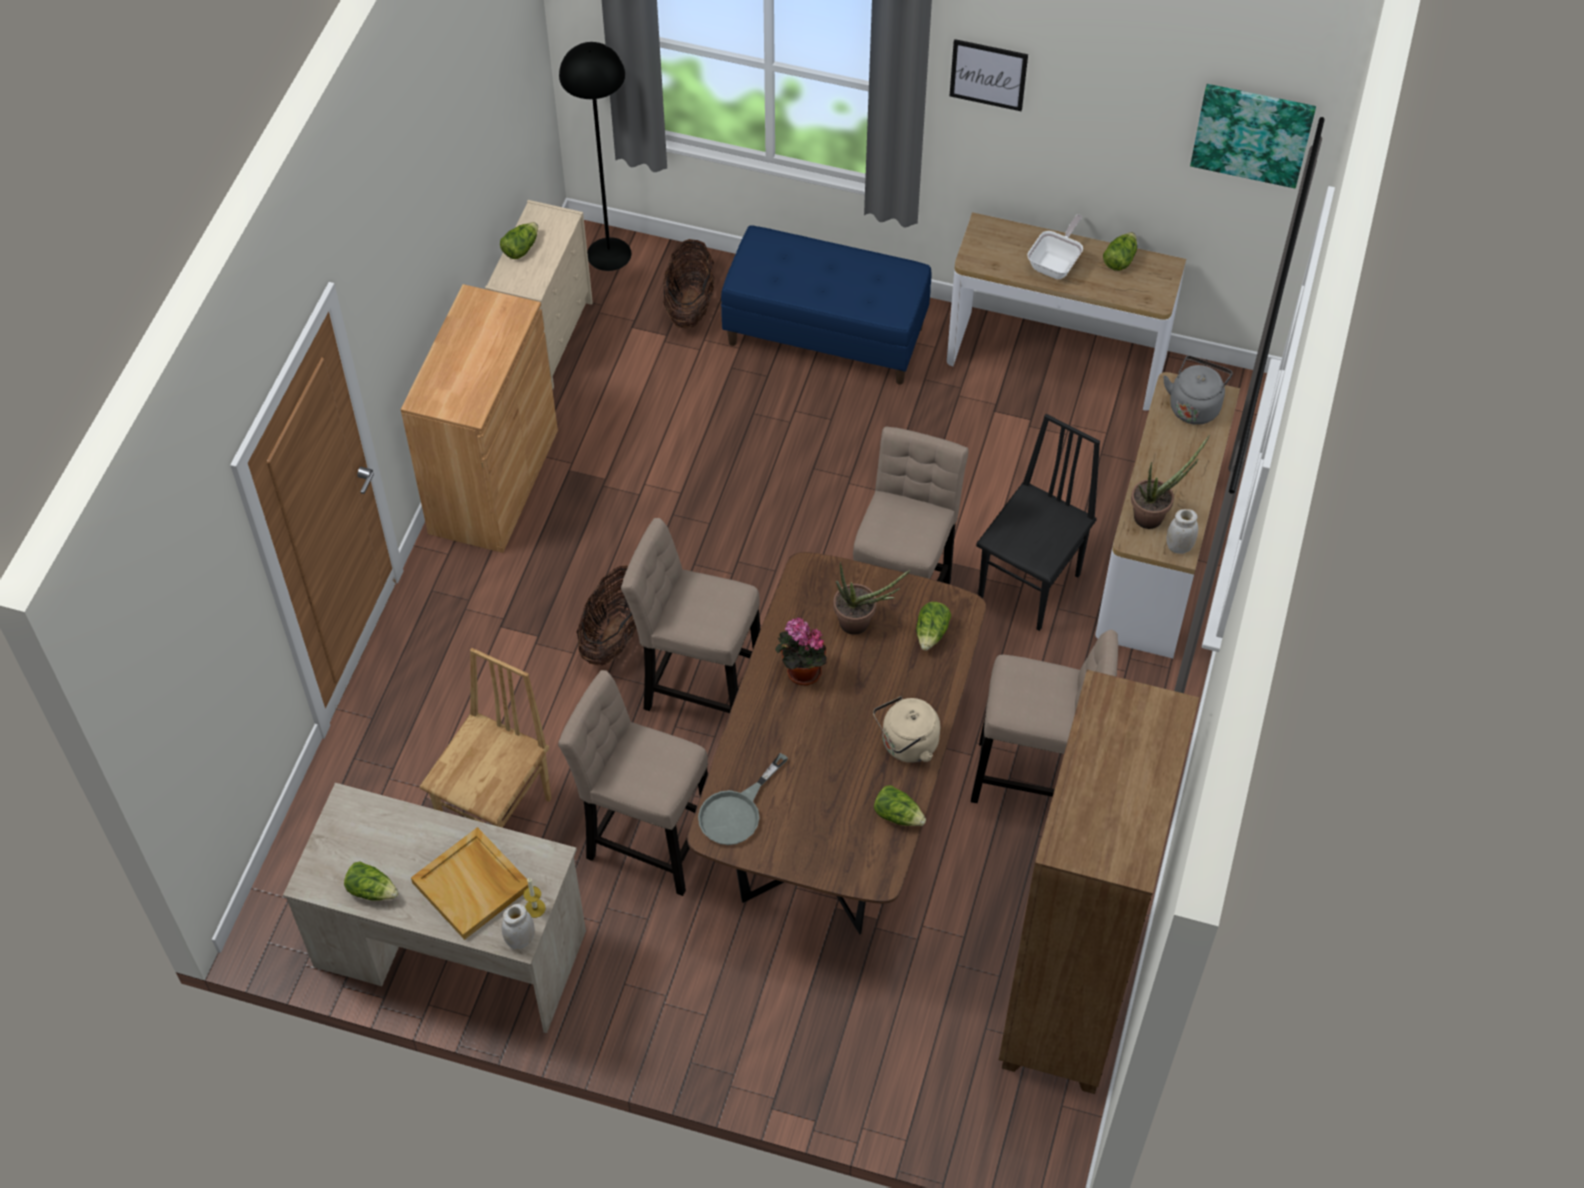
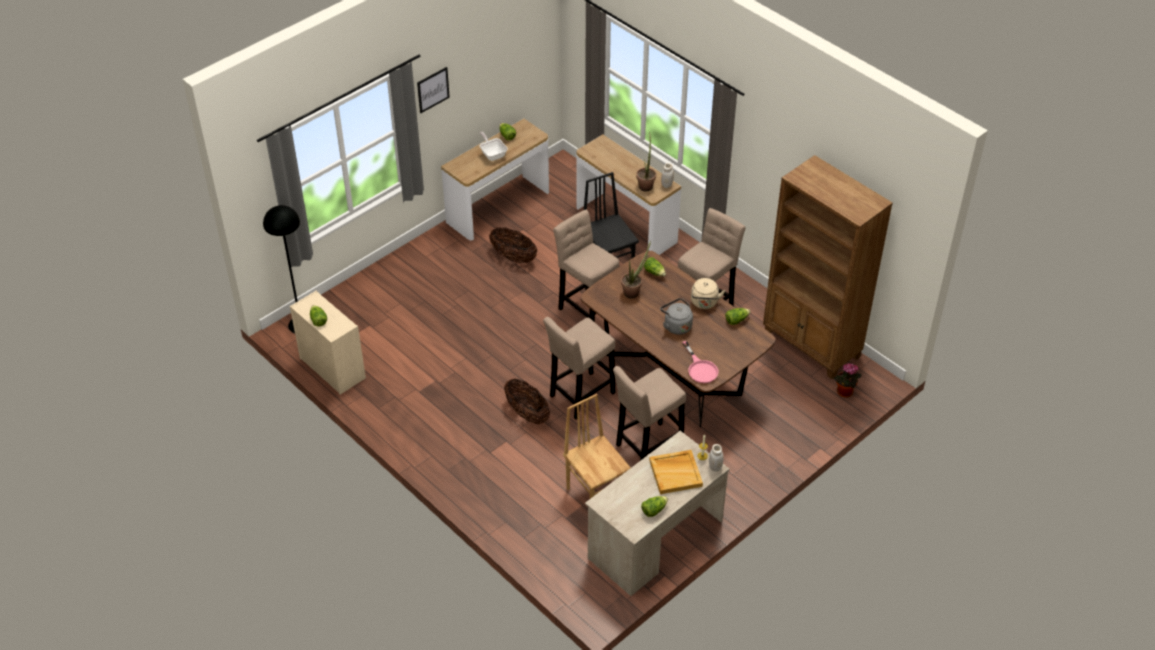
camera: 60 degrees left, 10 degrees down
brown cabinet [401,284,558,553] -> none
basket [663,239,715,329] -> basket moved to [489,228,537,263]
grey frying pan [698,753,788,845] -> pink frying pan [682,341,718,383]
blue bench [721,225,931,385] -> none
potted plant [775,617,827,686] -> potted plant moved to [833,363,862,398]
grey kettle [1163,356,1233,425] -> grey kettle moved to [660,298,693,335]
picture [1190,84,1316,188] -> none

